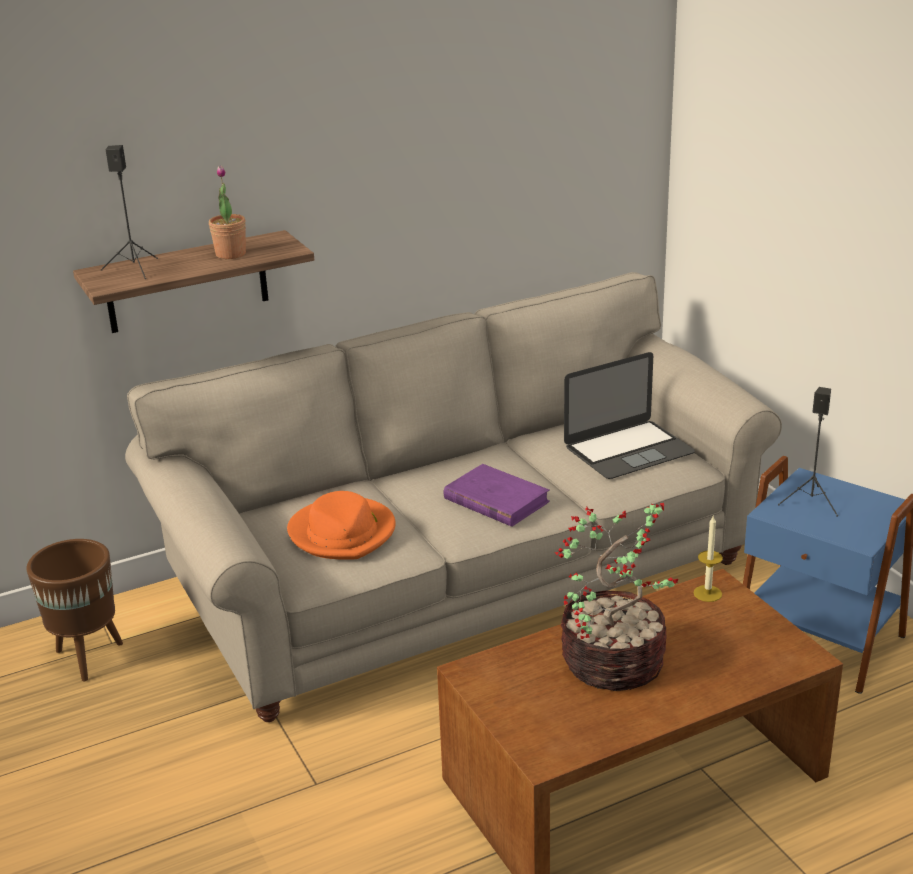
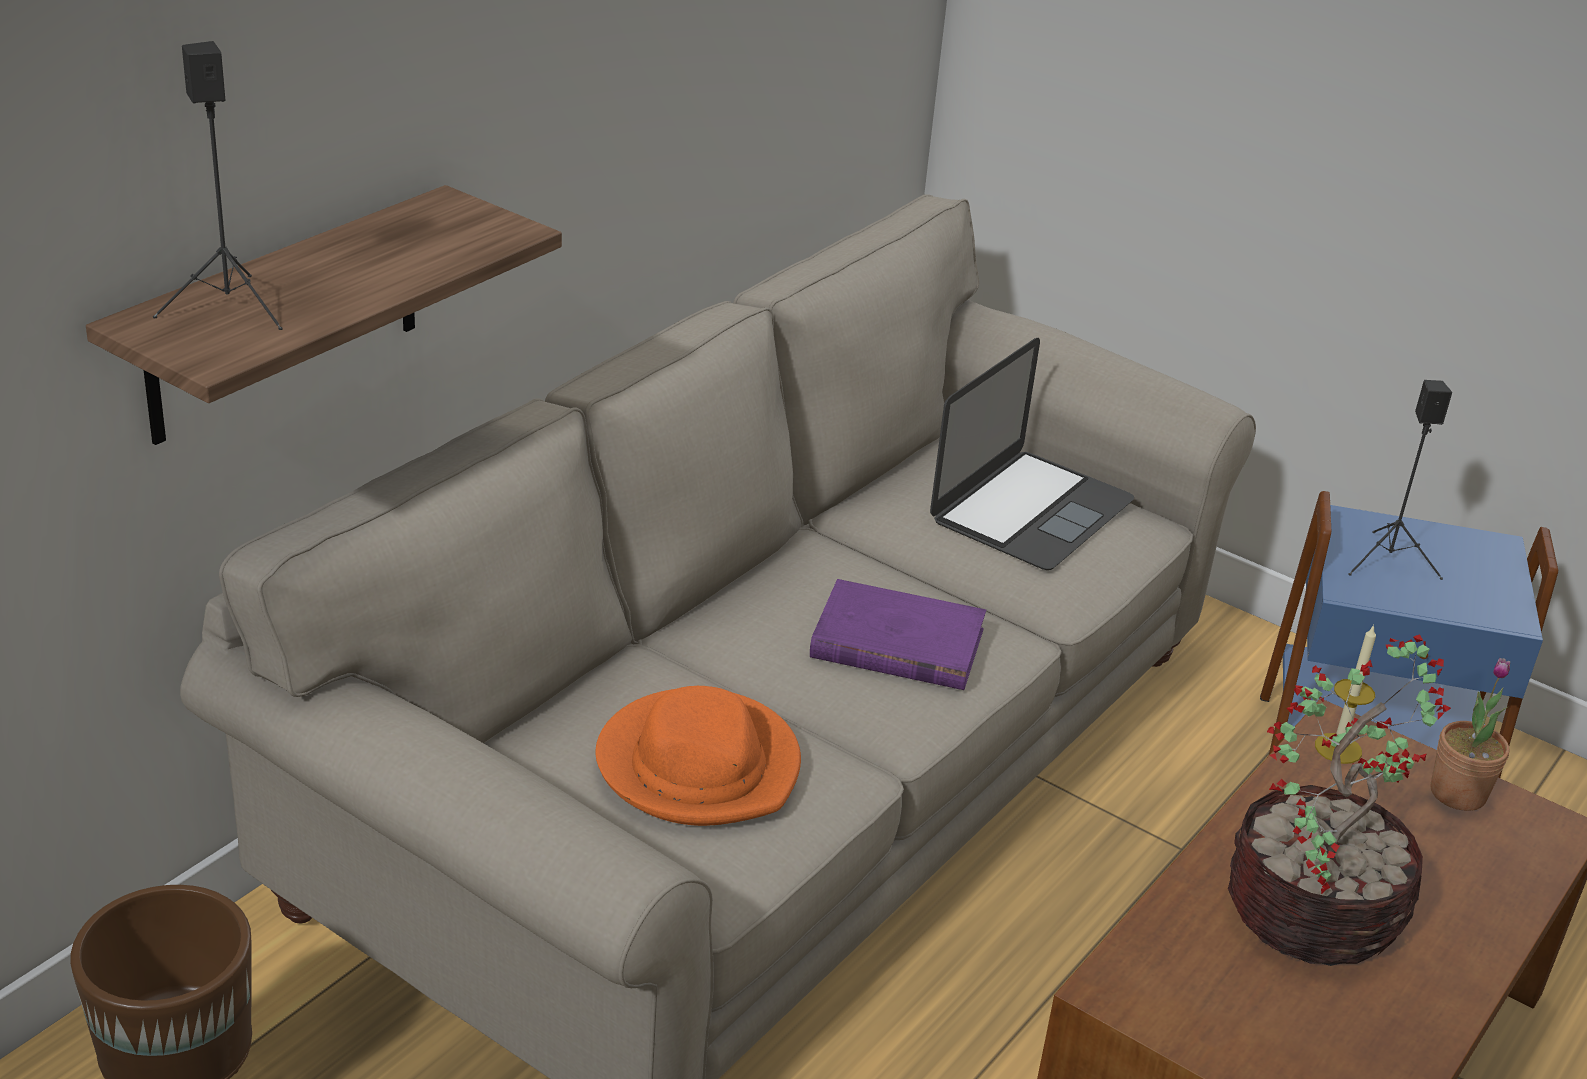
camera: 30 degrees left, 5 degrees up
potted plant [209,165,246,259] -> potted plant moved to [1431,658,1510,811]

